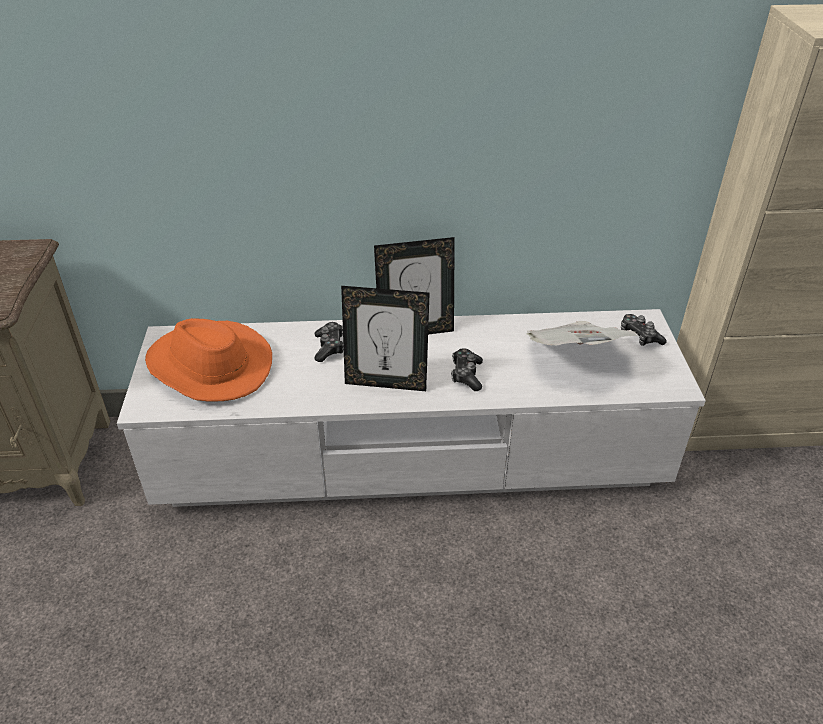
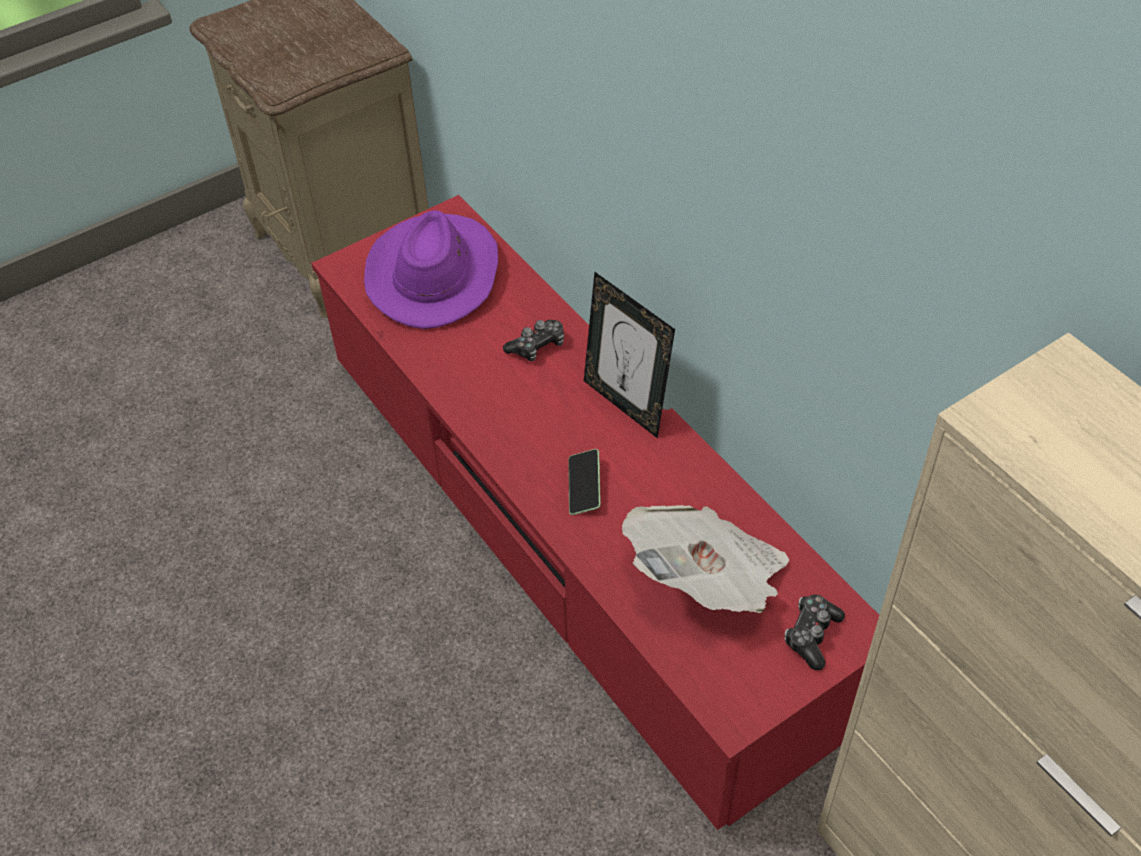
camera: 60 degrees right, 10 degrees up
white tv stand [117,309,706,507] -> red tv stand [311,195,879,830]
orange hat [145,318,272,402] -> purple hat [364,210,498,329]
picture frame [341,286,430,391] -> none
game controller [451,348,483,391] -> phone [568,449,601,515]

